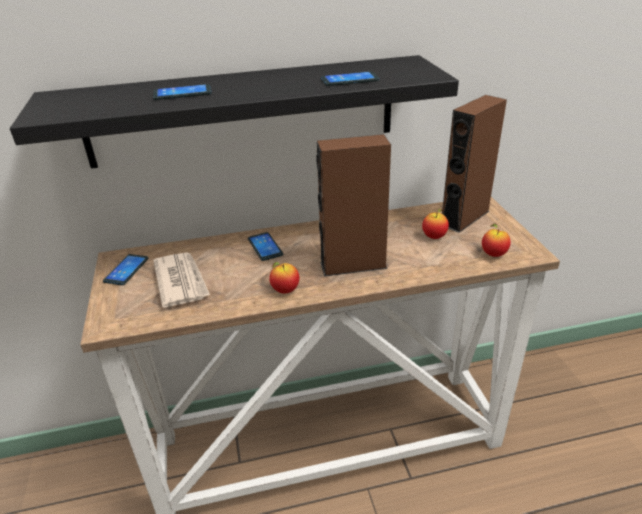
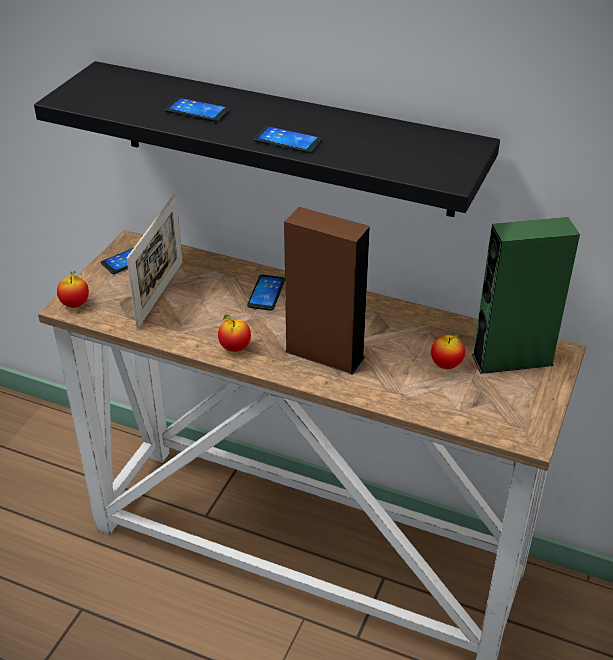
camera: 35 degrees right, 5 degrees up
newspaper [153,252,210,308] -> picture frame [126,194,183,328]
phone [321,72,379,86] -> phone moved to [254,126,322,153]
brown speaker [442,95,507,233] -> green speaker [472,217,580,374]
apple [482,224,511,257] -> apple moved to [57,271,89,308]

